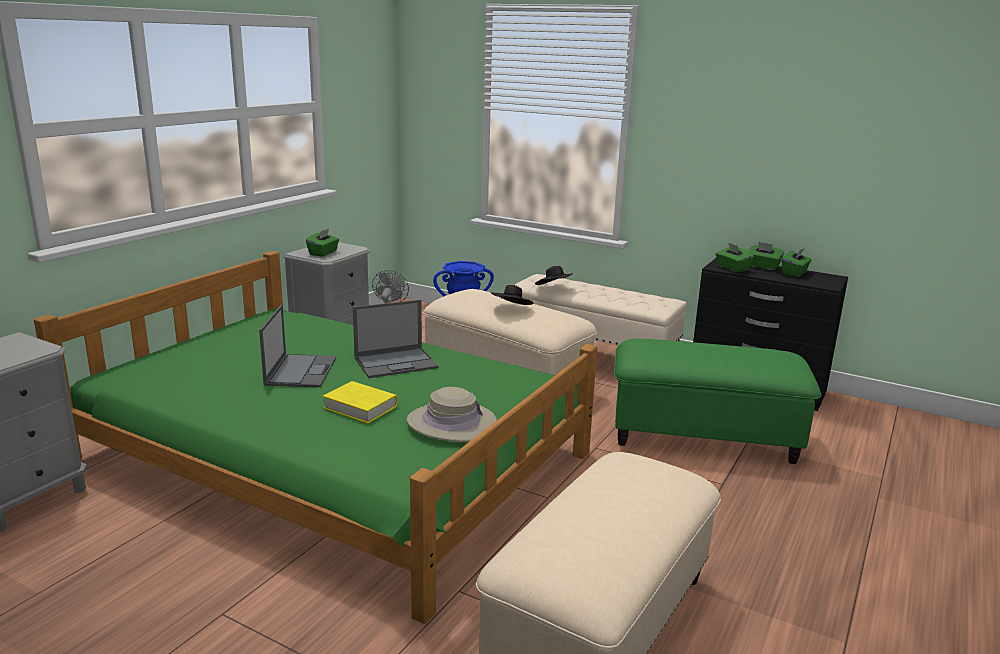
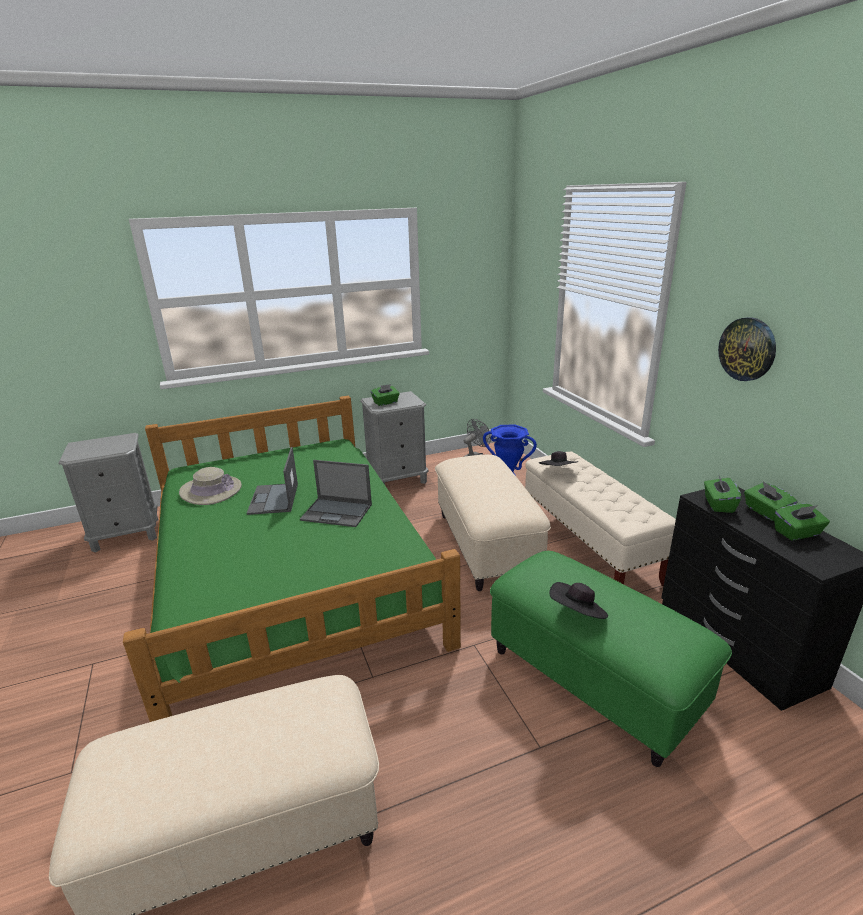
camera: 40 degrees right, 5 degrees up
laptop [259,305,336,387] -> laptop turned 135 degrees clockwise [247,447,298,515]
yellow book [323,381,398,424] -> none
beige hat [406,387,497,442] -> beige hat moved to [179,467,242,505]
black hat [490,285,534,305] -> black hat moved to [549,582,608,619]
none -> wall clock [718,317,776,381]

